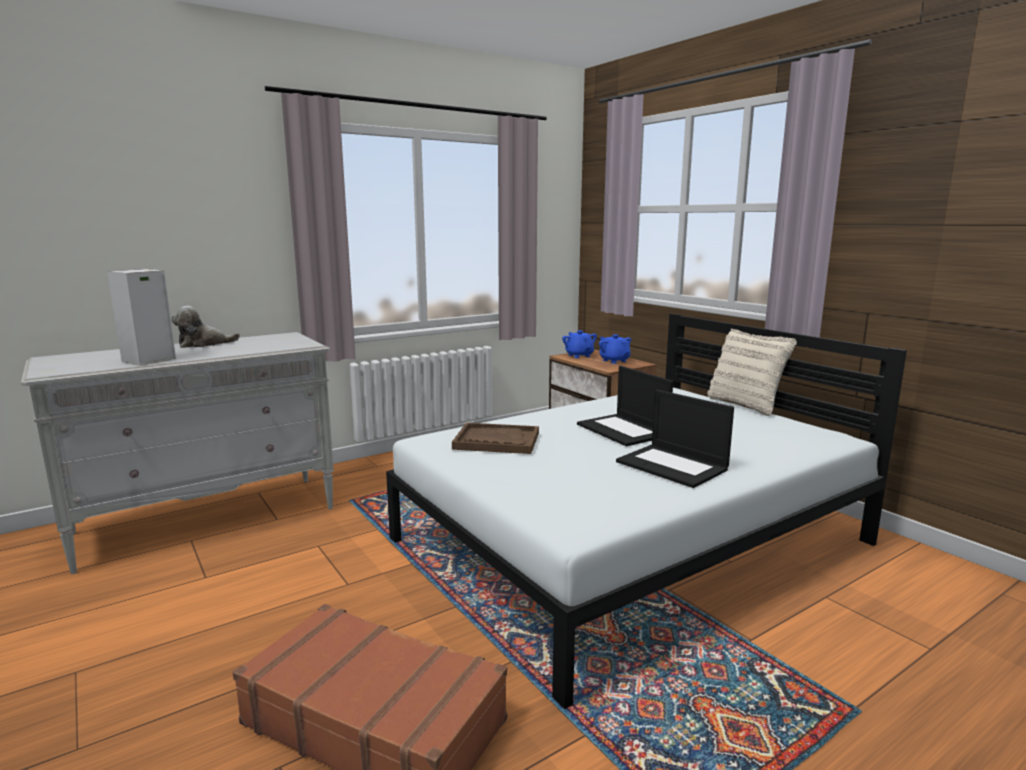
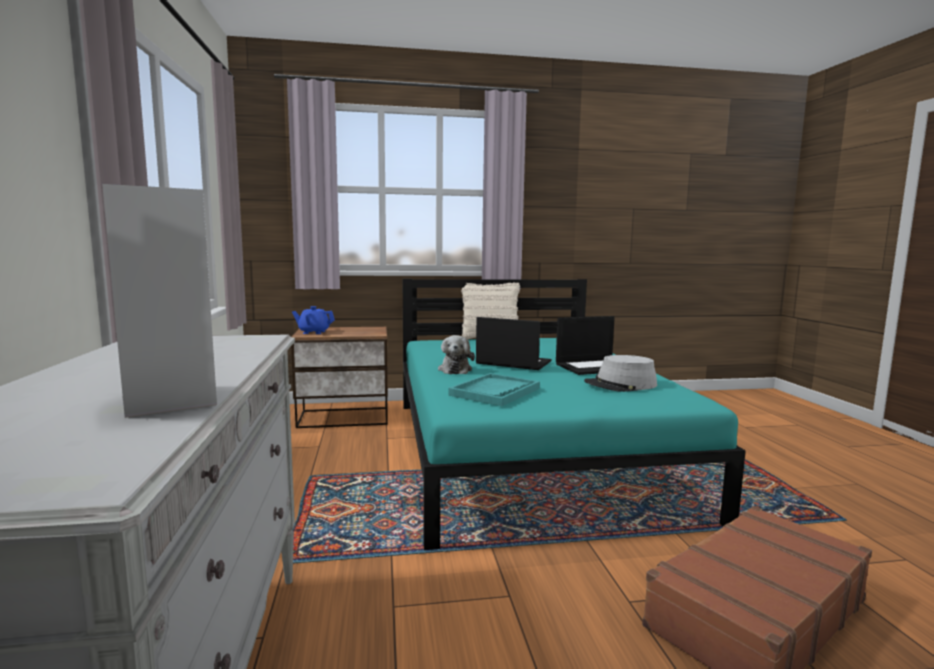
camera: 65 degrees left, 5 degrees down
plush toy [171,306,240,348] -> plush toy moved to [438,335,475,374]
white bed [386,314,907,709] -> turquoise bed [403,279,746,550]
brown tray [452,423,539,454] -> turquoise tray [448,373,540,406]
laptop [577,366,673,447] -> laptop turned 150 degrees counterclockwise [476,317,551,370]
blue teapot [599,334,631,364] -> none
none -> grey hat [584,355,657,392]

